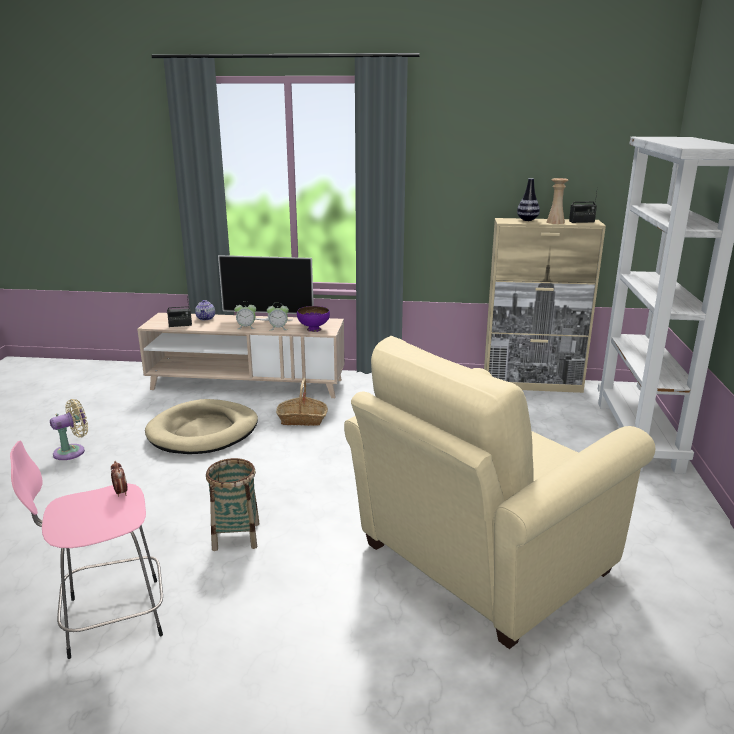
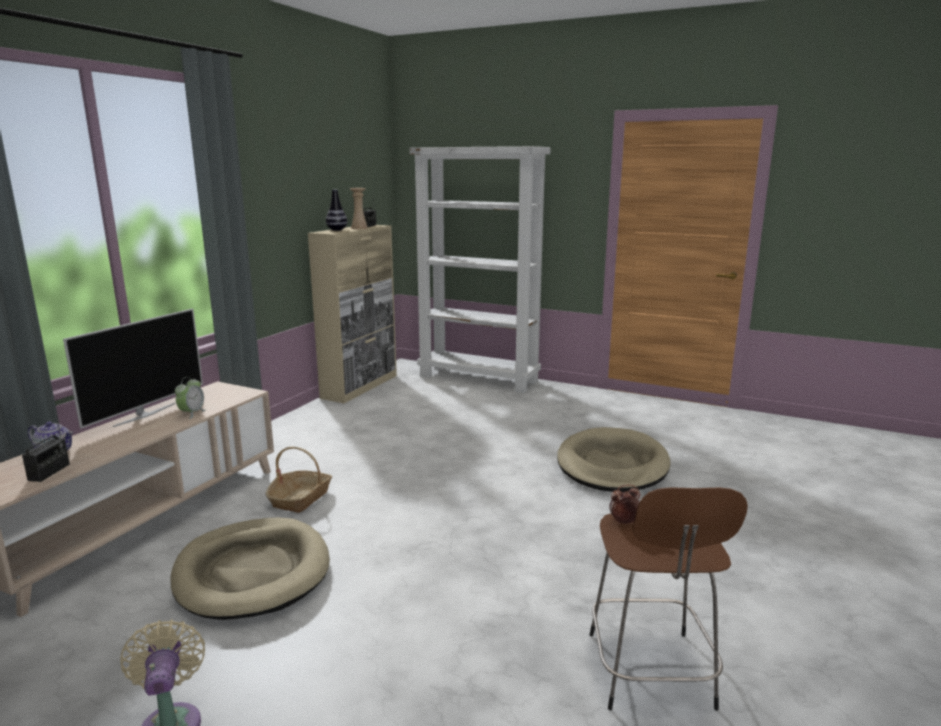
camera: 70 degrees left, 5 degrees down
pink stool [10,441,163,659] -> brown stool [590,487,748,710]
basket [206,458,260,551] -> none
alarm clock [234,301,256,329] -> none
purple bowl [297,306,330,332] -> none
beige armchair [344,336,655,649] -> beige dog bed [557,427,671,492]

